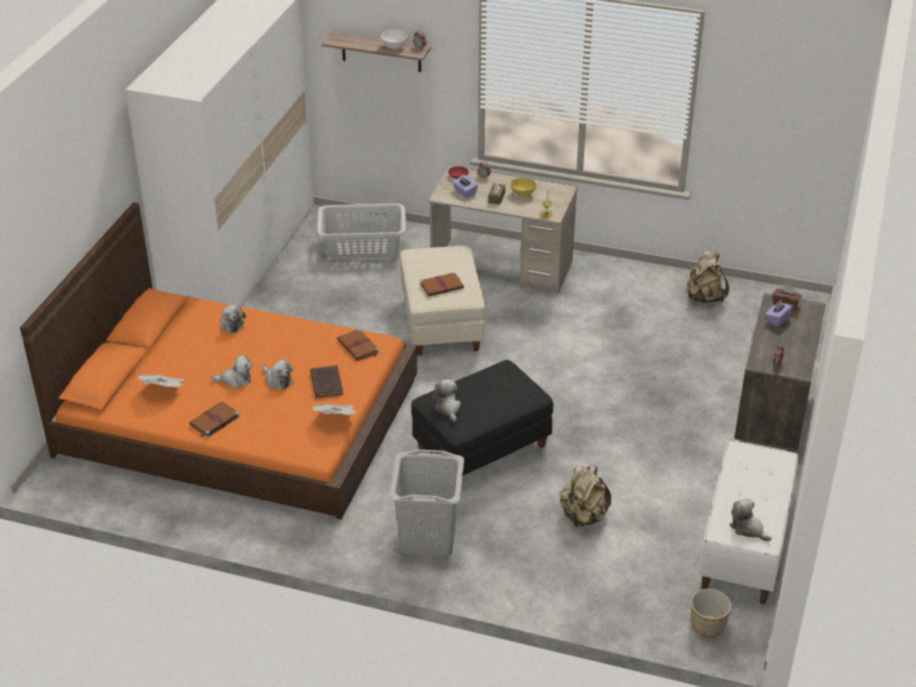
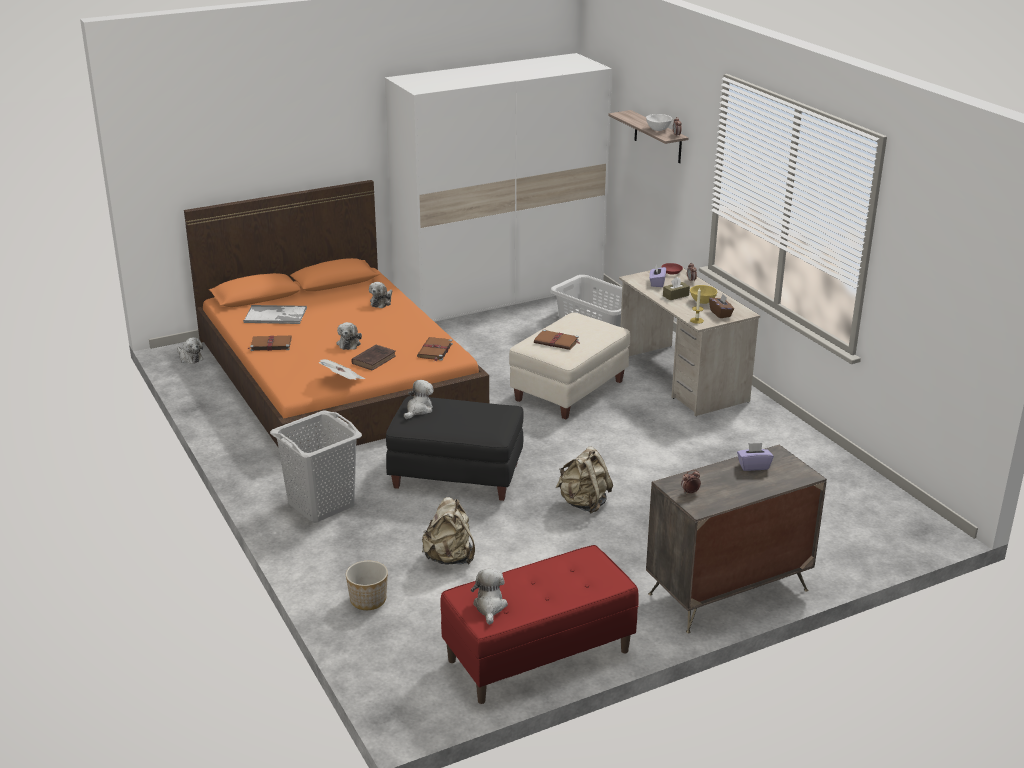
camera: 45 degrees right, 10 degrees down
newspaper [138,374,184,387] -> tray [243,305,307,324]
plush toy [211,355,252,388] -> plush toy moved to [177,337,203,364]
beige backpack [686,251,729,303] -> beige backpack moved to [556,446,613,514]
planter [691,589,732,638] -> planter moved to [346,561,388,610]
white bench [698,440,798,604] -> red bench [440,545,639,704]
brown tissue box [773,285,802,310] -> brown tissue box moved to [709,294,734,318]

